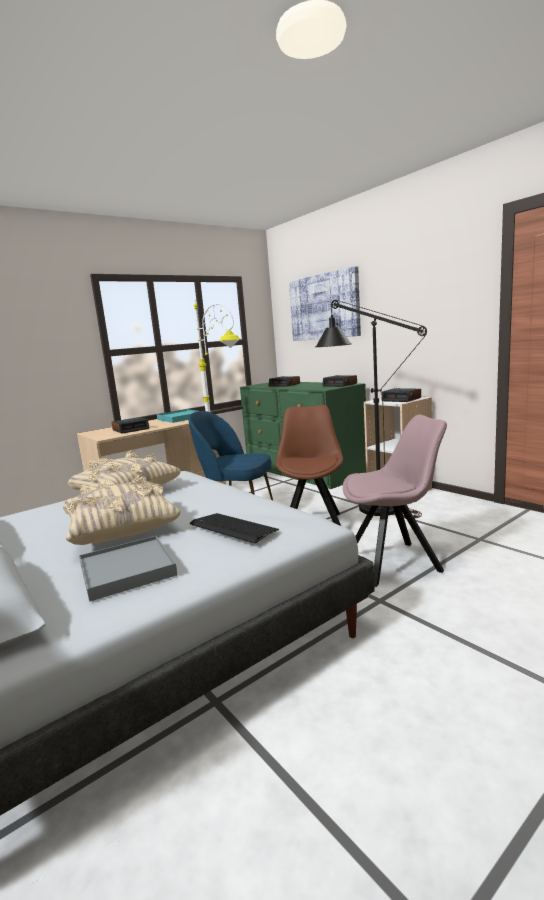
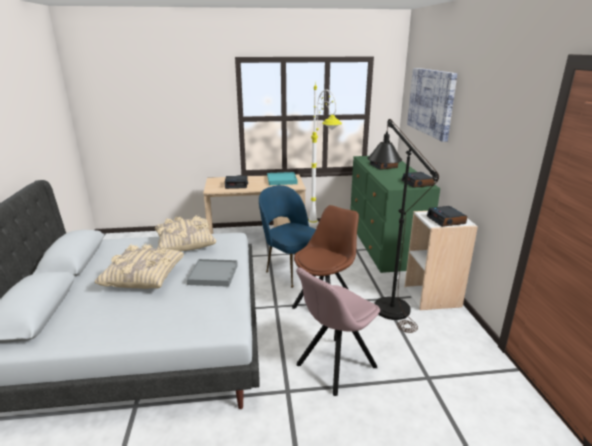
camera: 30 degrees right, 10 degrees up
grey tray [79,536,177,602] -> grey tray moved to [187,259,238,287]
keyboard [190,513,279,543] -> none
pink chair [343,415,447,587] -> pink chair turned 120 degrees clockwise [296,267,380,396]

